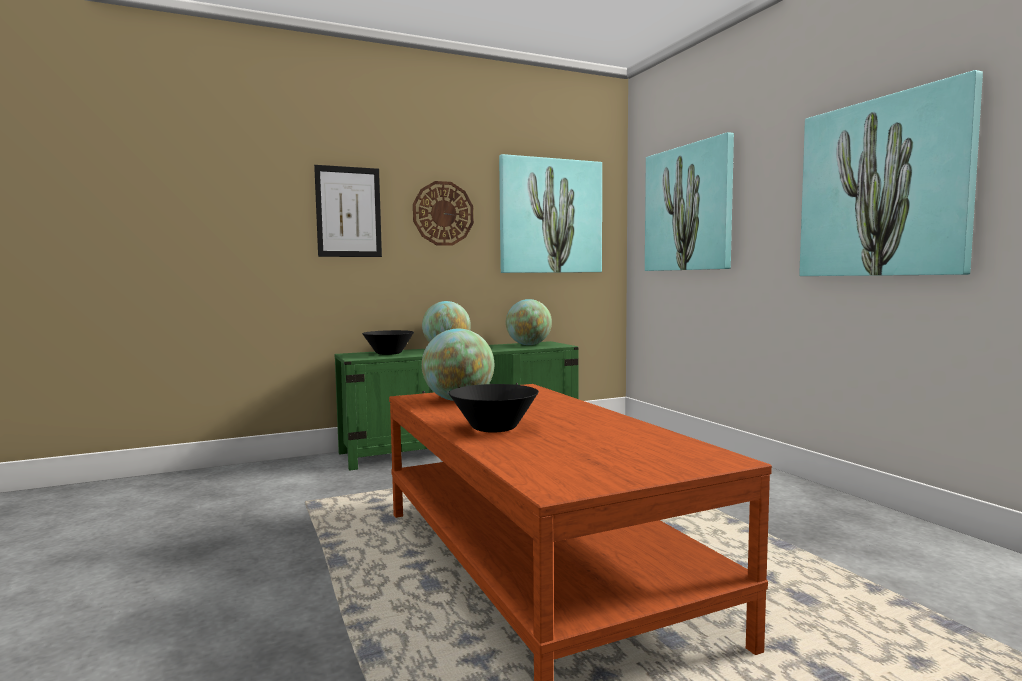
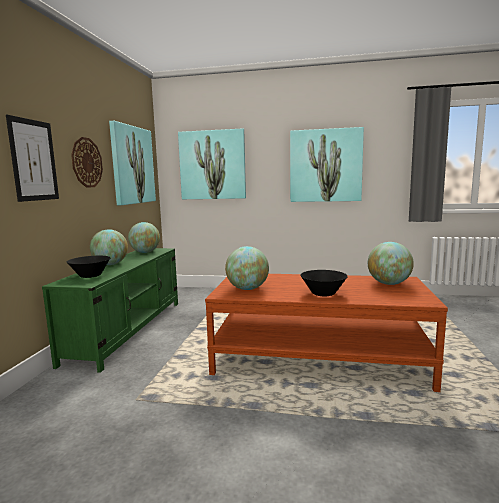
camera: 55 degrees left, 5 degrees up
none -> globe [368,242,414,285]

